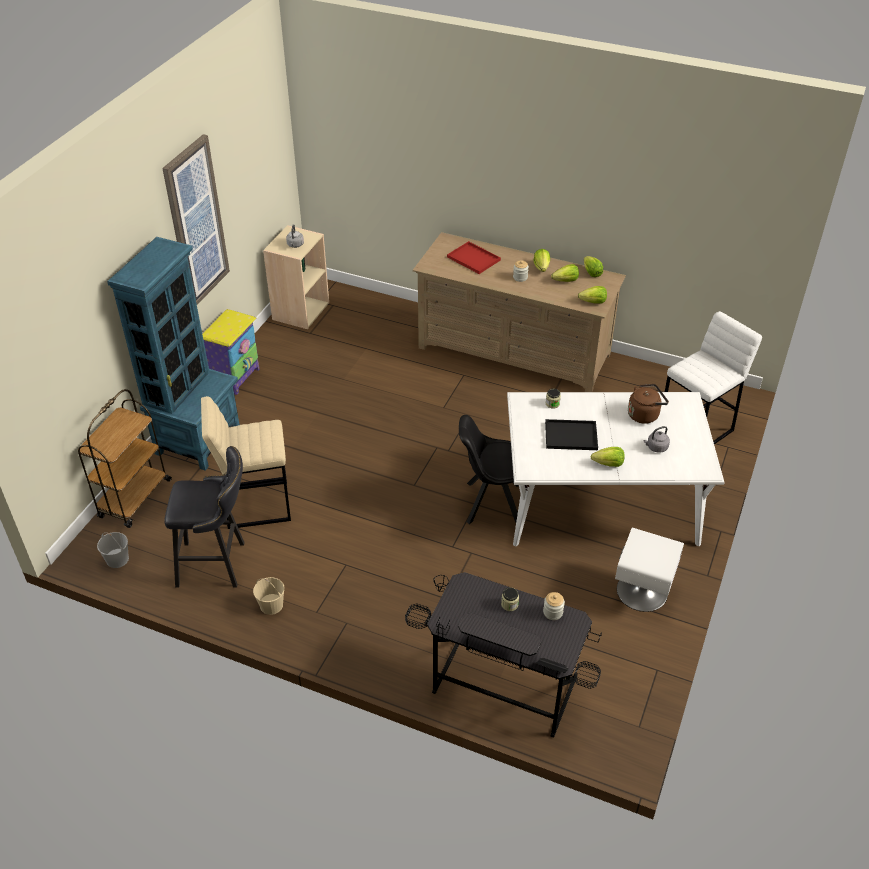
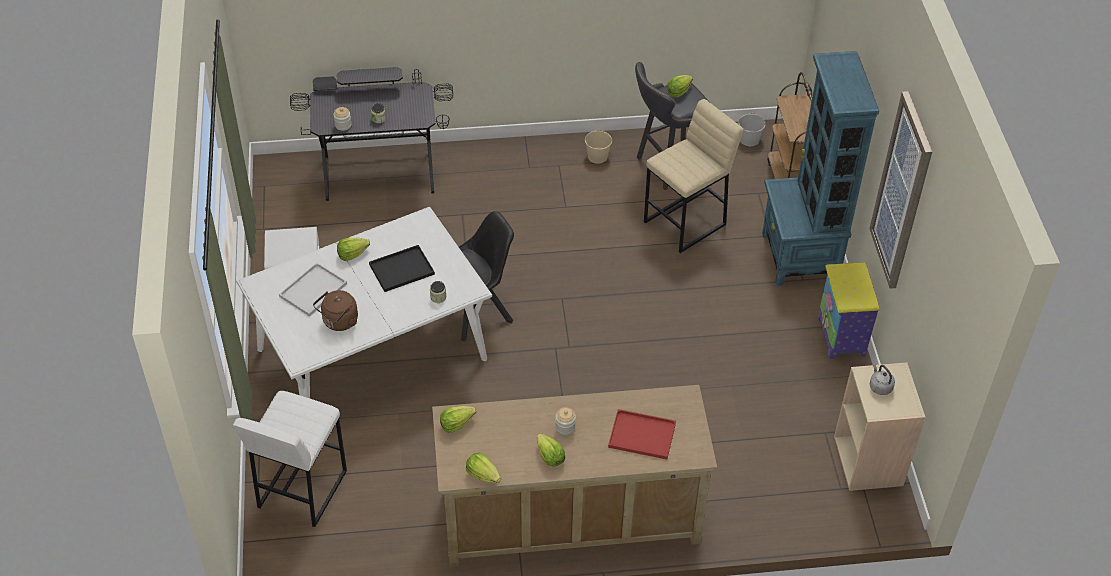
camera: 150 degrees right, 5 degrees up
lettuce [551,264,579,282] -> lettuce moved to [667,75,693,98]
grey kettle [643,426,670,453] -> white tray [279,263,347,317]

